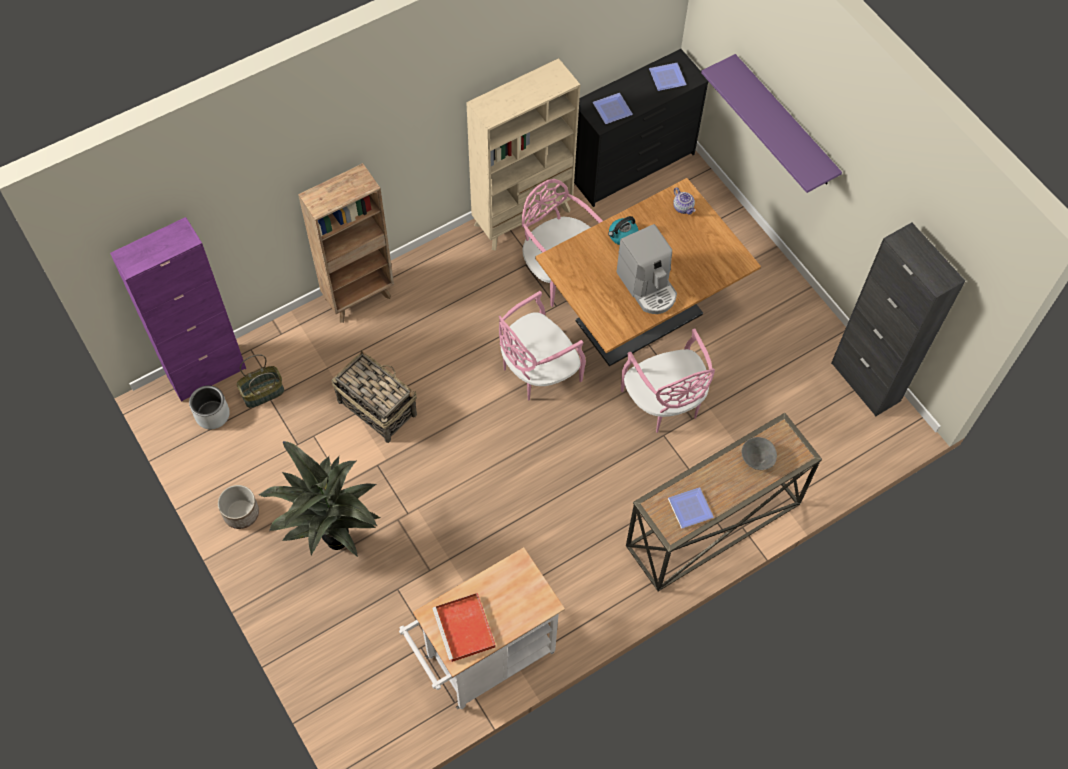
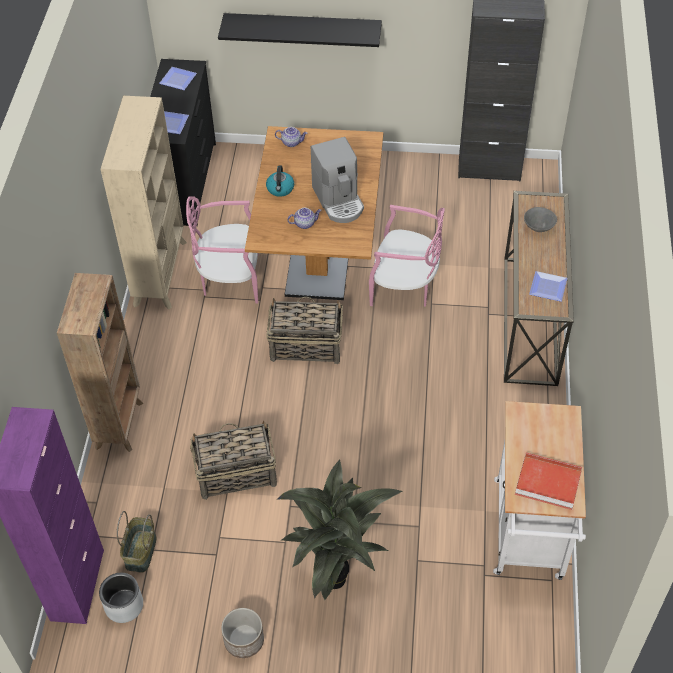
camera: 50 degrees left, 10 degrees down
pink chair [499,291,586,400] -> basket [266,297,343,364]
coffee machine [616,224,677,314] -> coffee machine turned 60 degrees clockwise [311,137,364,223]
purple shelf [701,54,842,193] -> black shelf [218,13,382,47]
none -> teapot [287,208,322,229]

